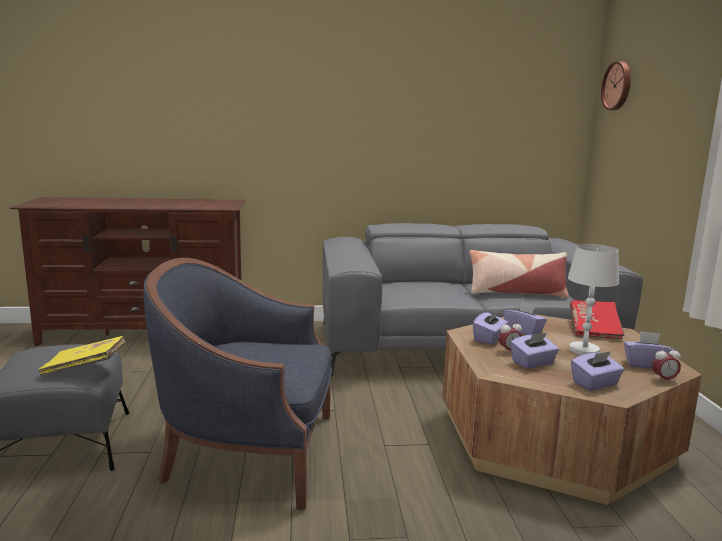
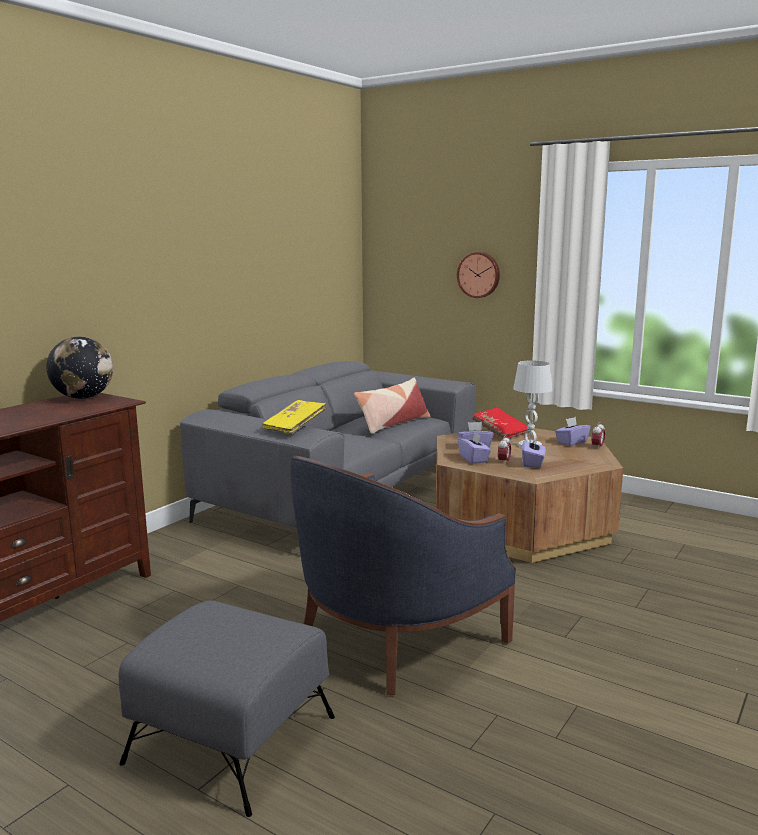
camera: 50 degrees left, 0 degrees up
yellow book [38,336,126,376] -> yellow book moved to [262,400,327,434]
purple tissue box [571,351,625,390] -> none
wall clock [601,61,631,110] -> wall clock moved to [457,252,500,298]
none -> globe [46,337,113,399]

